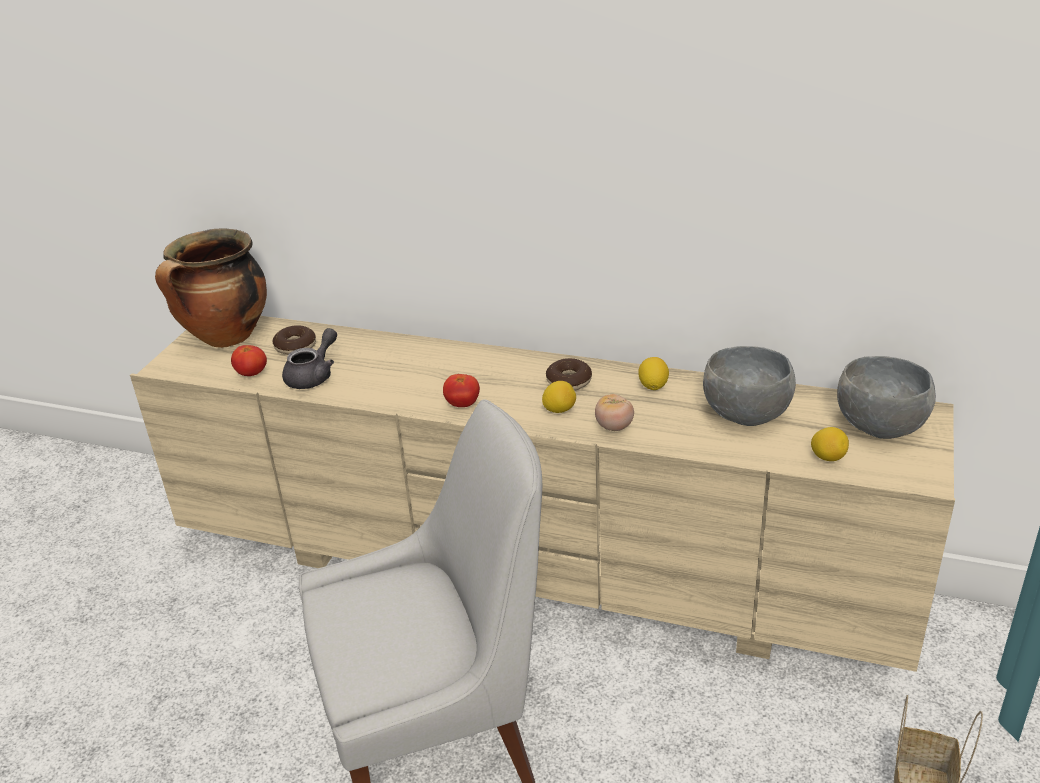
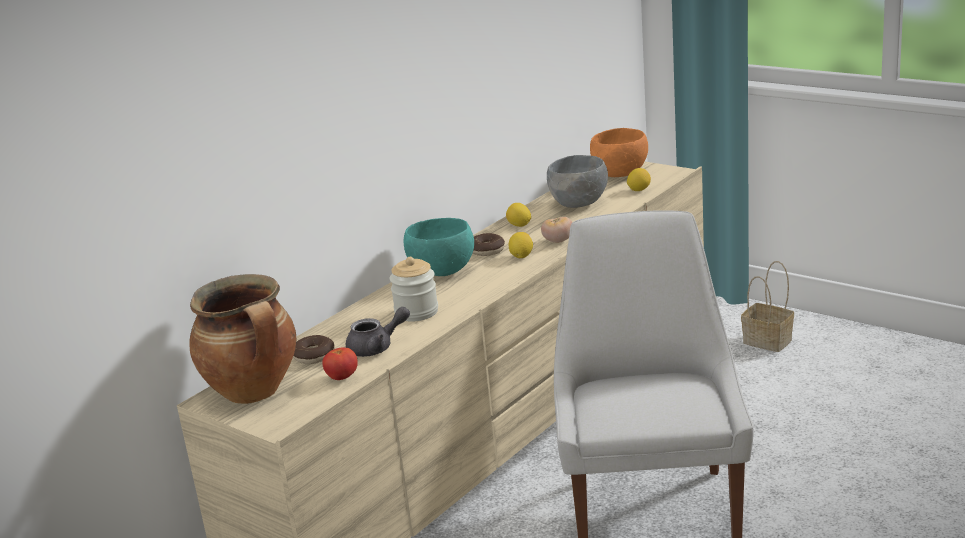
camera: 70 degrees left, 10 degrees down
grey teapot [282,328,337,389] -> grey teapot turned 105 degrees clockwise [346,307,410,357]
tomato [443,374,480,407] -> none
grey bowl [837,356,936,439] -> orange bowl [590,128,648,177]
none -> jar [390,257,438,322]
none -> turquoise bowl [404,218,474,276]

